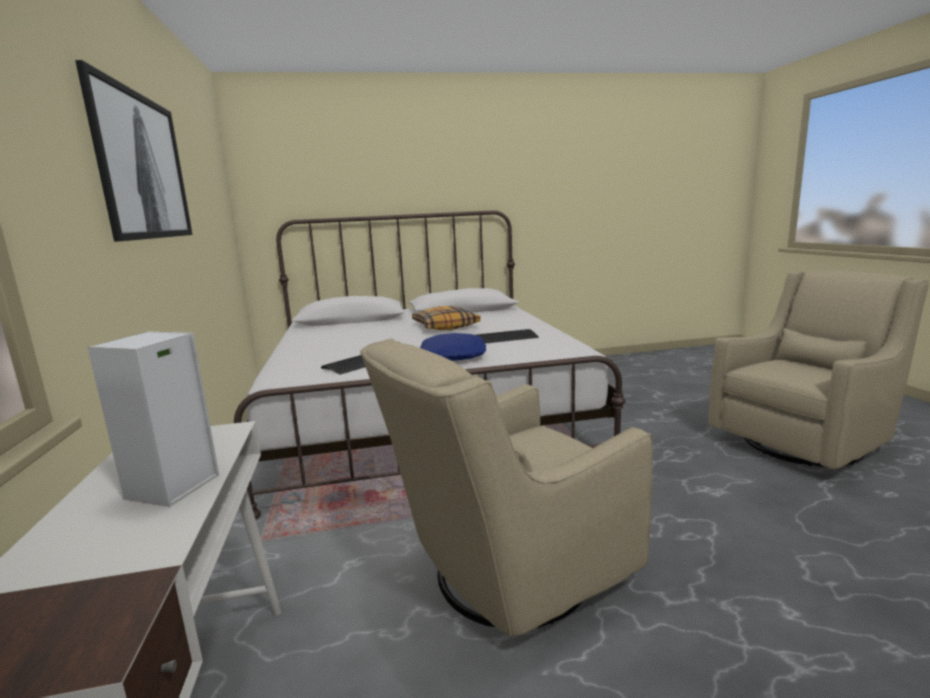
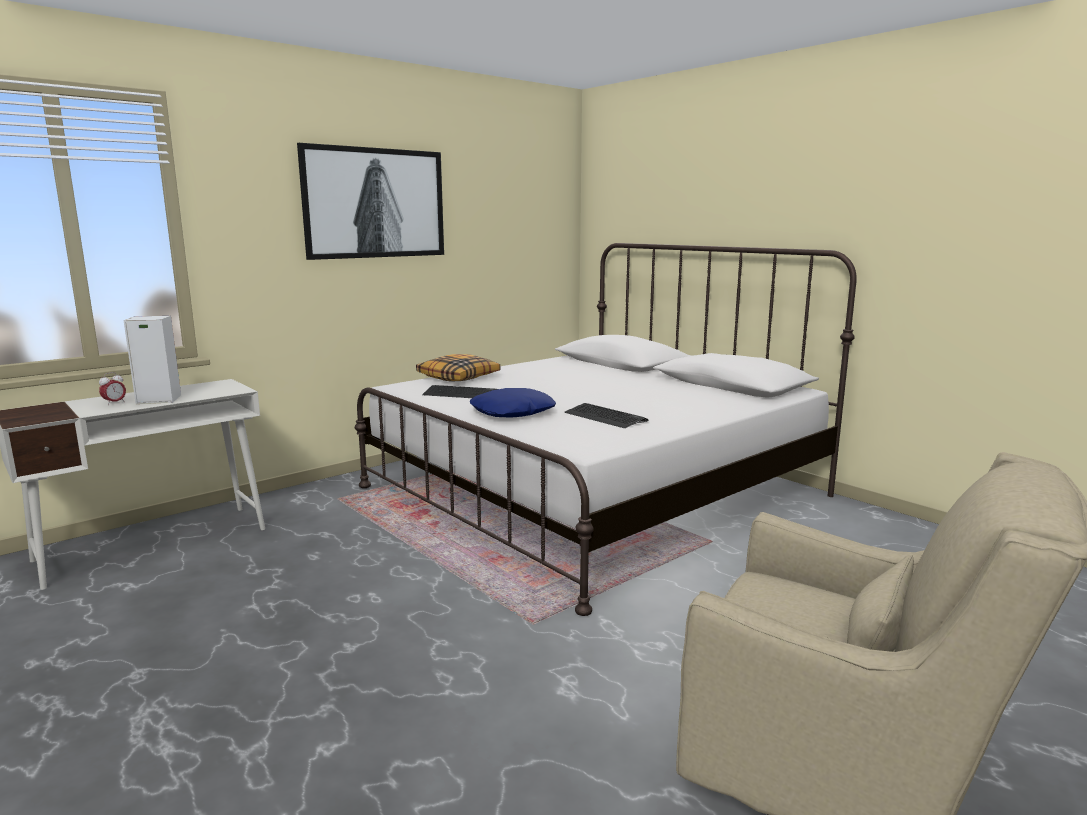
camera: 60 degrees right, 0 degrees up
beige armchair [360,339,653,636] -> none
pillow [412,306,481,330] -> pillow moved to [416,354,500,381]
none -> alarm clock [99,372,126,405]

